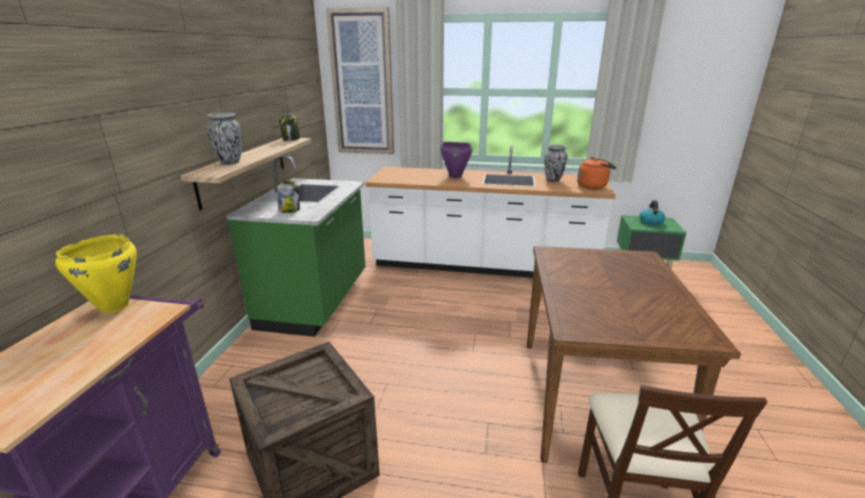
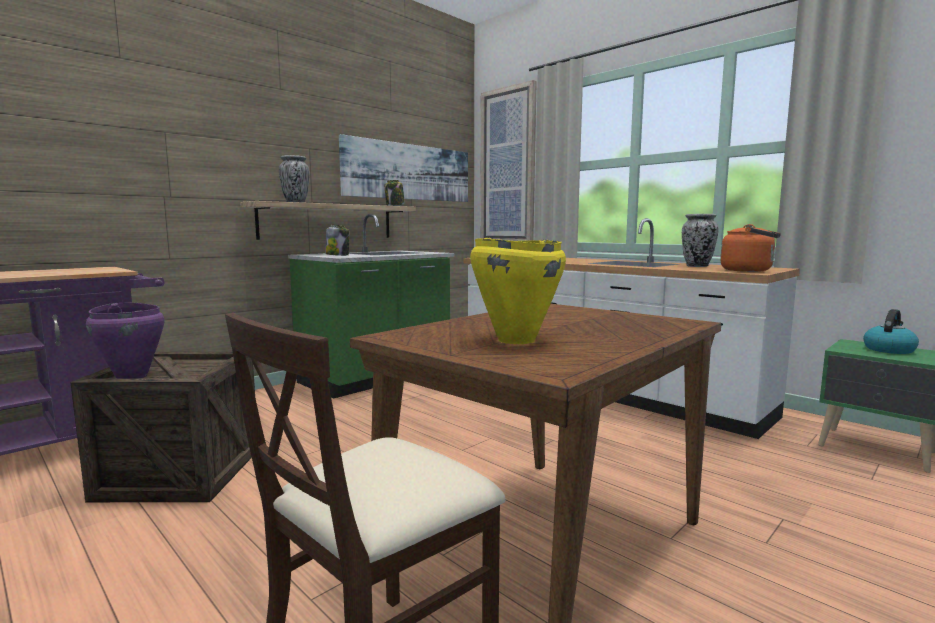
camera: 35 degrees right, 15 degrees down
yellow cooking pot [55,234,137,313] -> yellow cooking pot moved to [470,238,566,344]
purple cooking pot [440,142,472,178] -> purple cooking pot moved to [86,303,165,378]
none -> picture [339,134,468,202]

